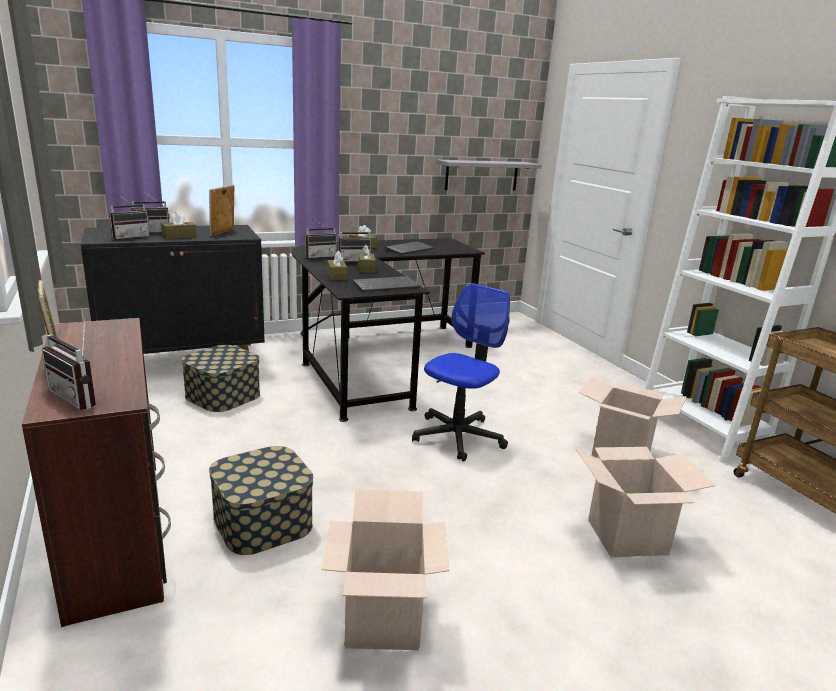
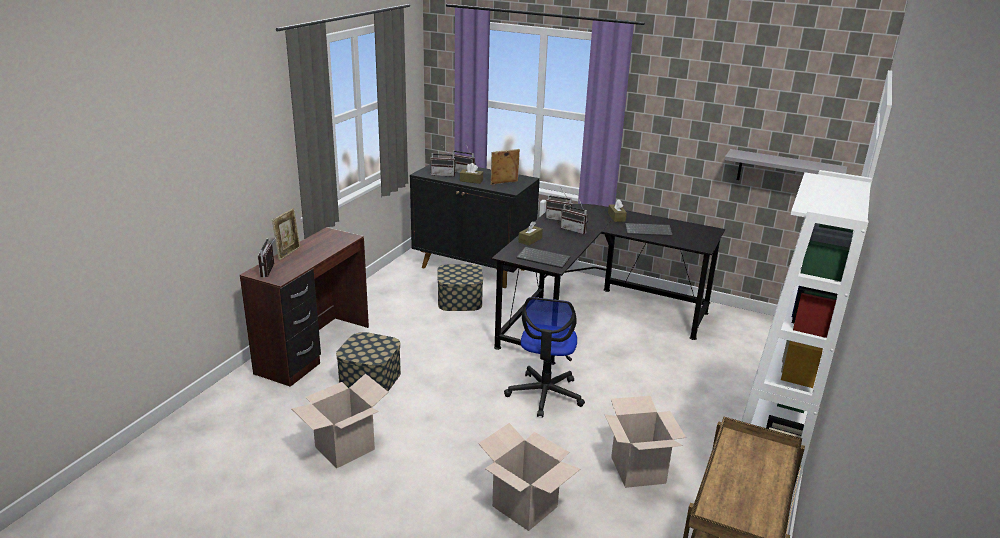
camera: 50 degrees right, 5 degrees up
brown tissue box [359,245,376,273] -> none
office chair [412,283,510,462] -> office chair turned 105 degrees clockwise [504,297,585,418]

